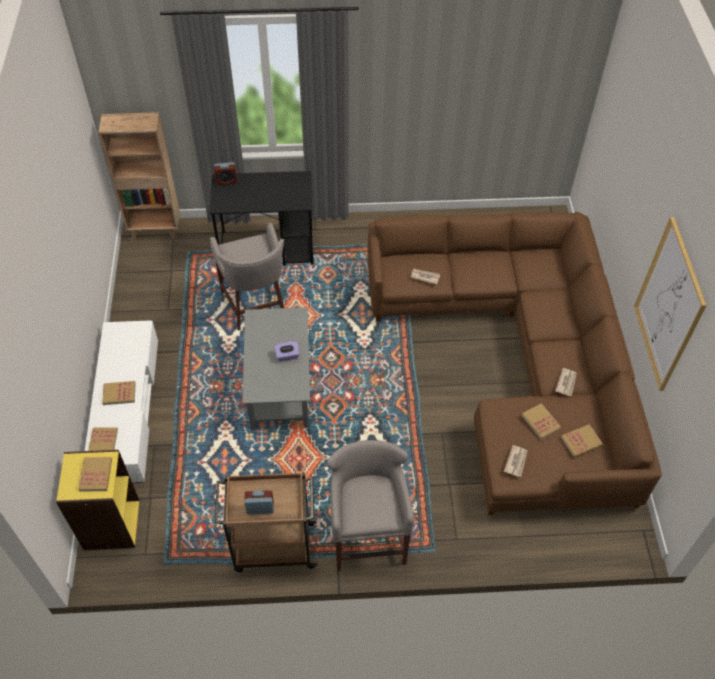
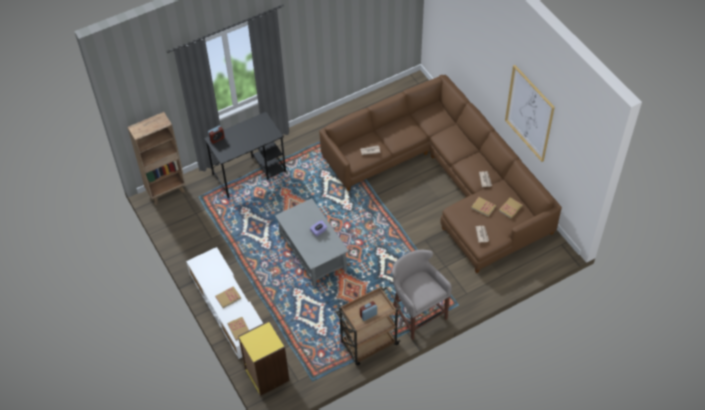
camera: 25 degrees left, 0 degrees up
book [78,457,112,492] -> none
grey stool [210,223,284,330] -> none

